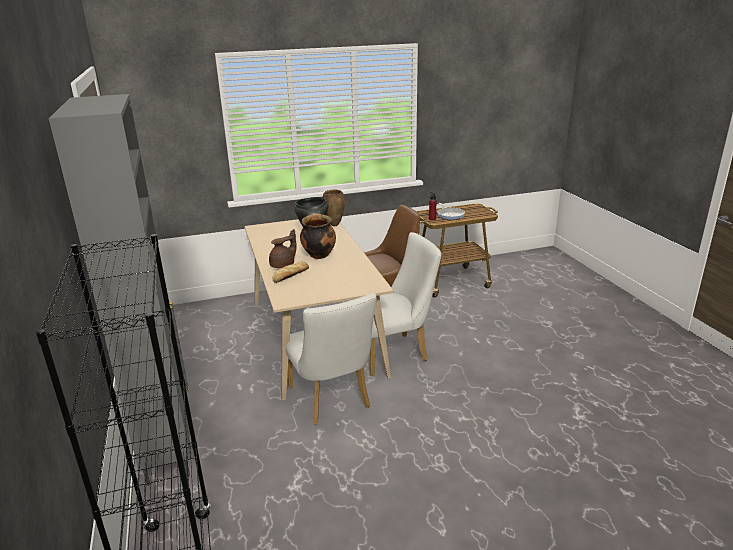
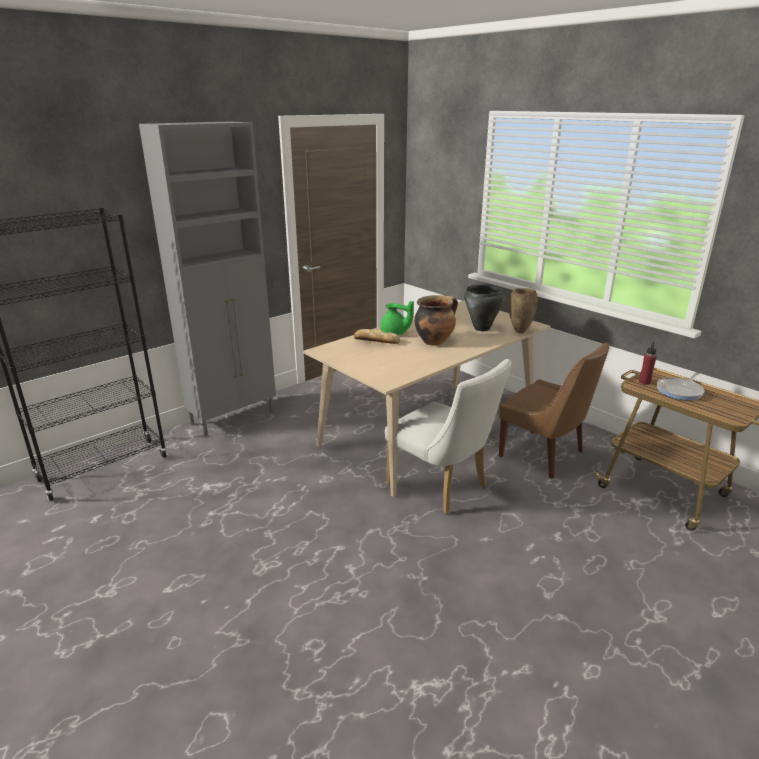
camera: 65 degrees right, 0 degrees up
brown teapot [269,229,297,268] -> green teapot [381,301,414,335]
white chair [286,293,377,424] -> none

